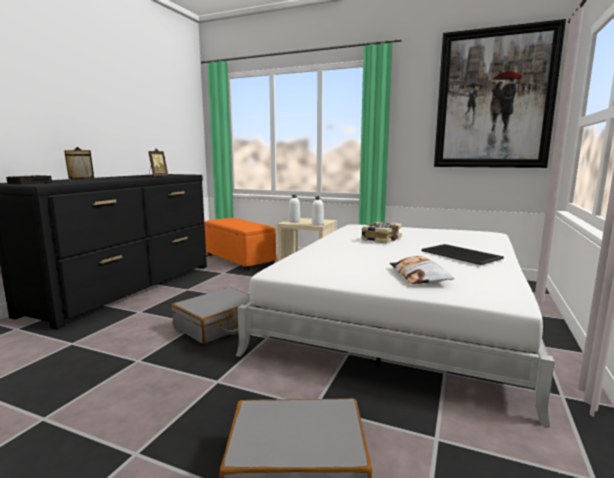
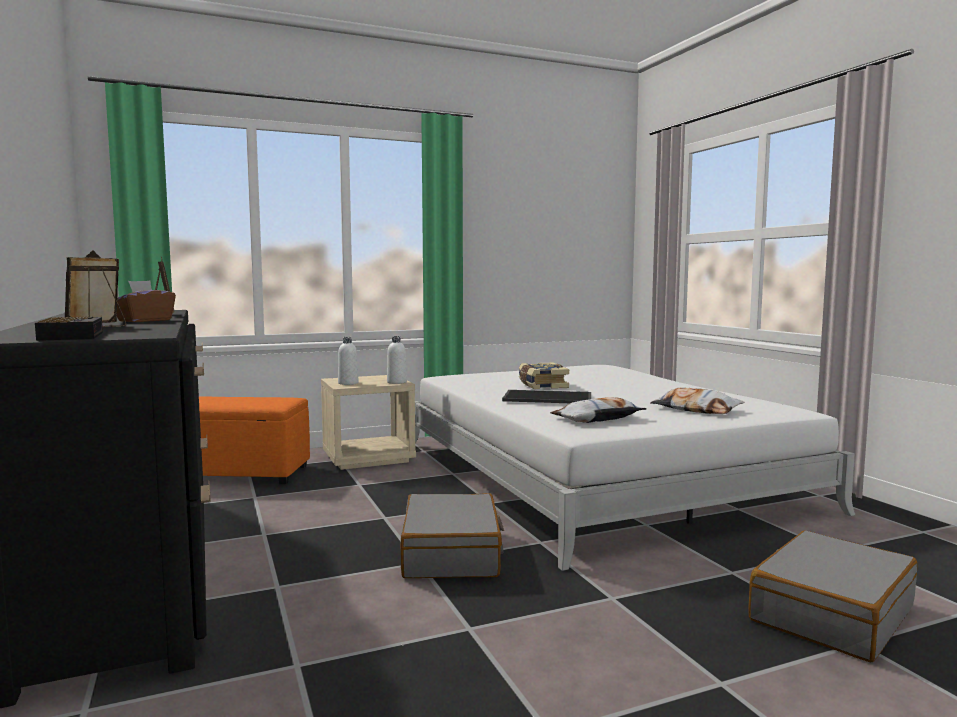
camera: 45 degrees left, 5 degrees down
tray [422,244,504,265] -> tray moved to [502,390,591,403]
picture [434,19,566,168] -> none
none -> brown tissue box [117,281,176,322]
none -> pillow [550,397,647,423]

